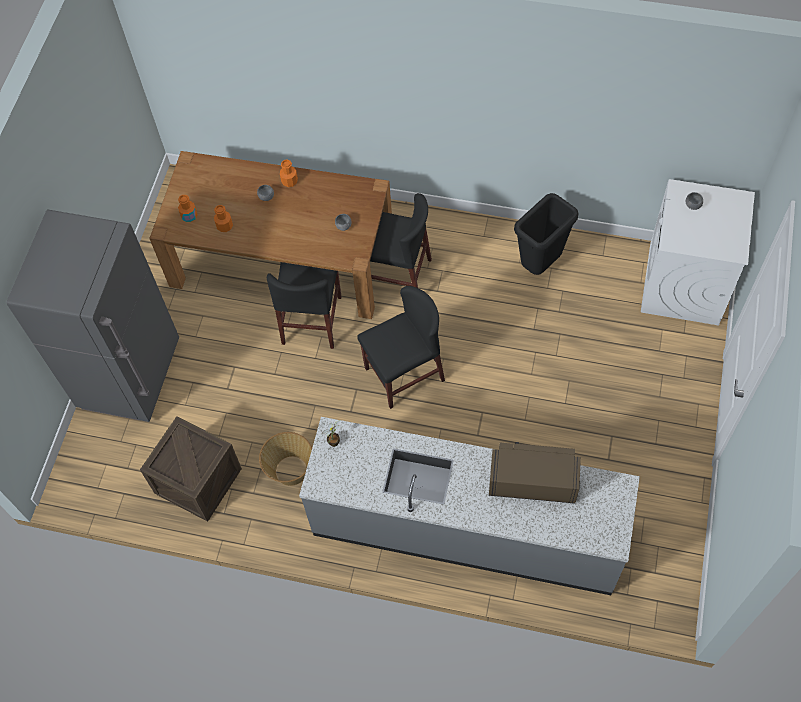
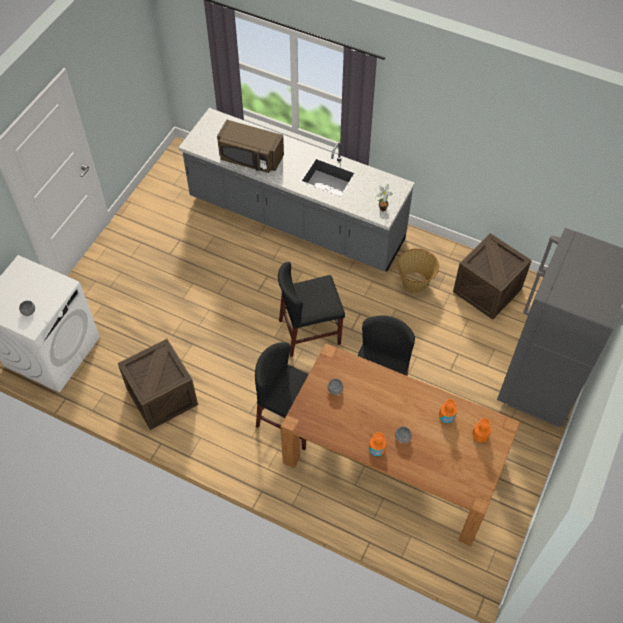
camera: 170 degrees left, 5 degrees down
black trash can [514,193,579,275] -> crate [118,339,198,430]

